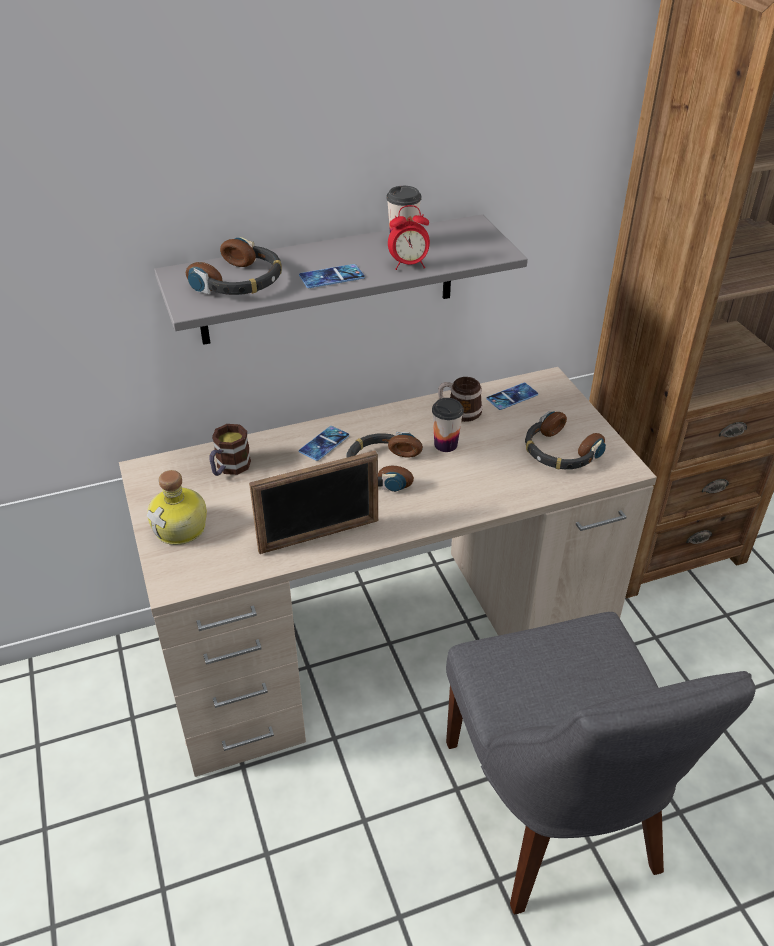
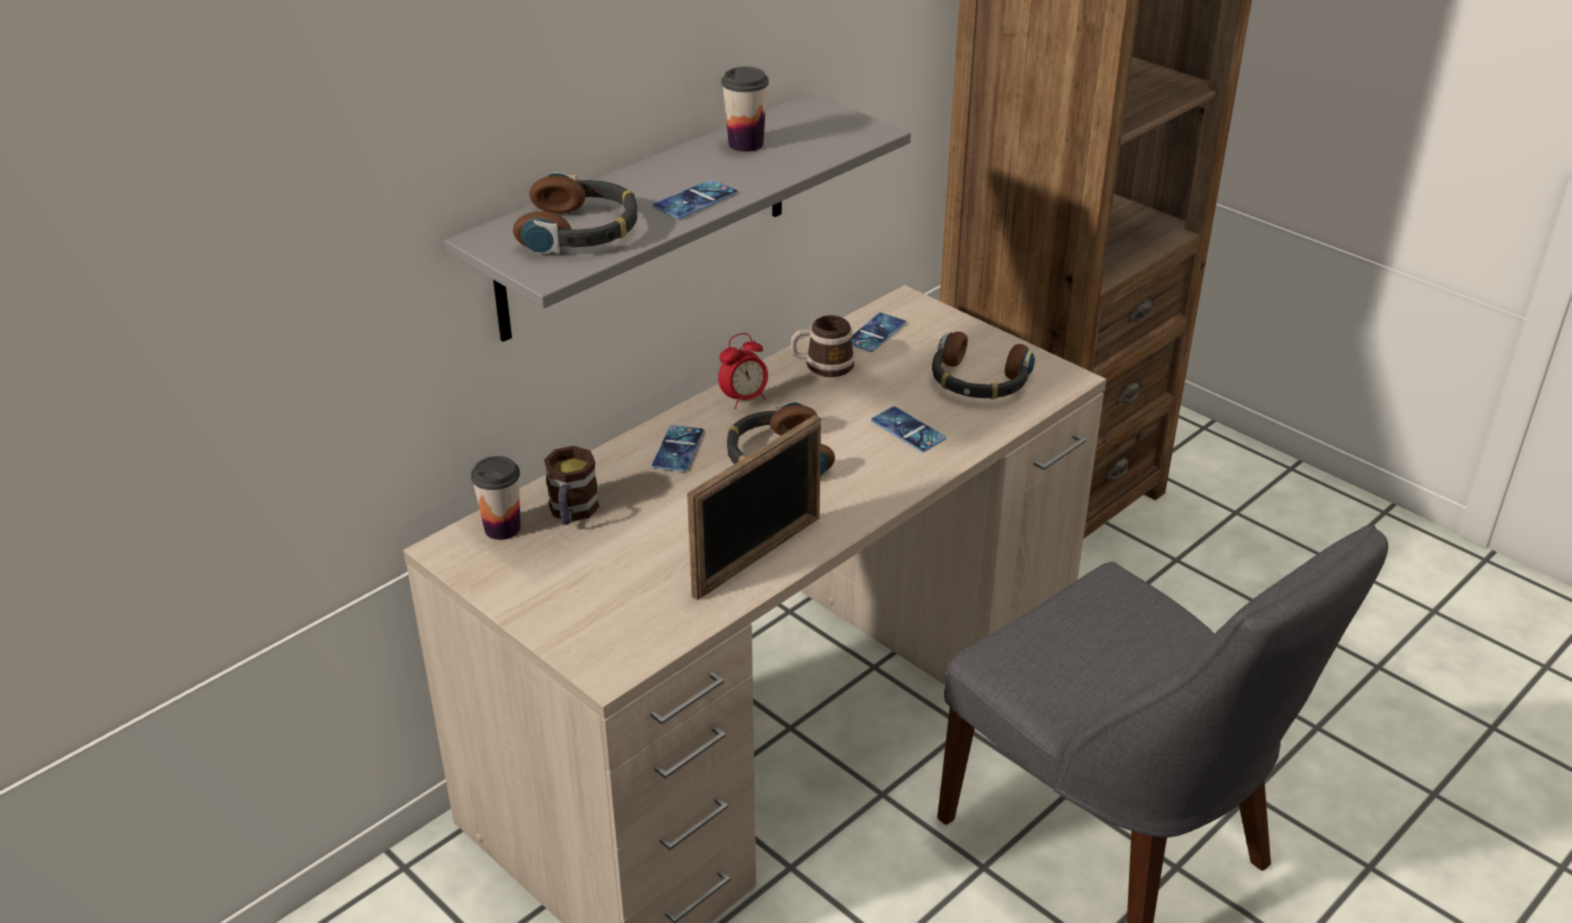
camera: 25 degrees left, 5 degrees down
bottle [147,470,207,545] -> none
alarm clock [388,205,430,270] -> alarm clock moved to [718,333,768,409]
cup [432,398,464,452] -> cup moved to [471,456,521,540]
none -> phone [871,406,946,452]

